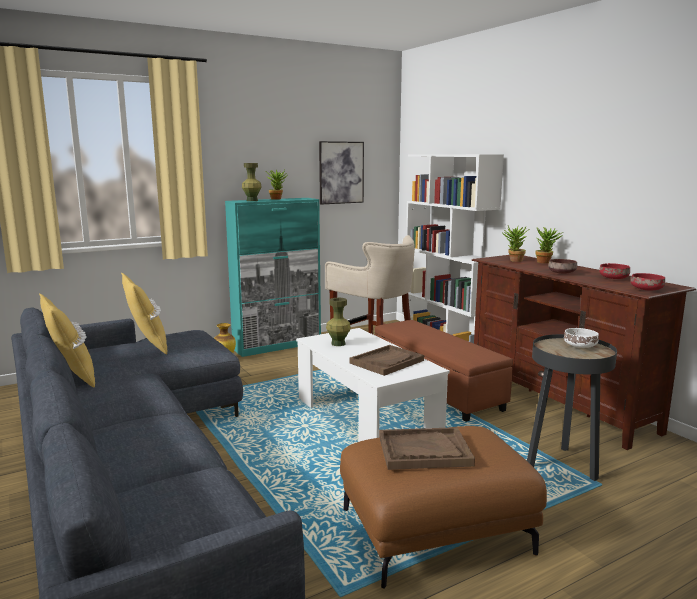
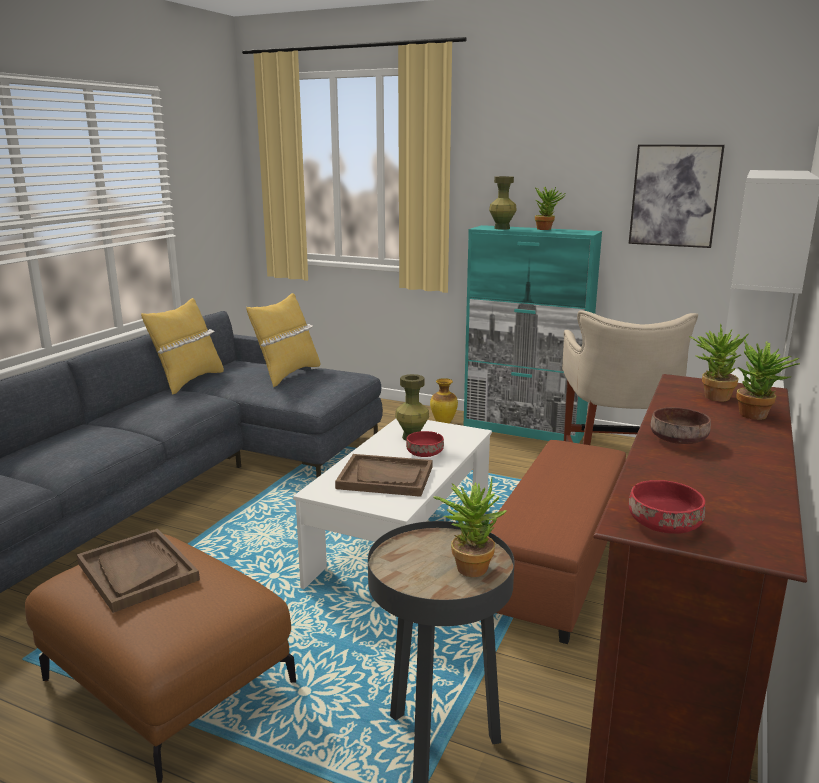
camera: 55 degrees right, 5 degrees up
white bowl [564,328,599,348] -> potted plant [433,478,506,577]
red bowl [599,263,630,279] -> red bowl moved to [406,431,444,457]

